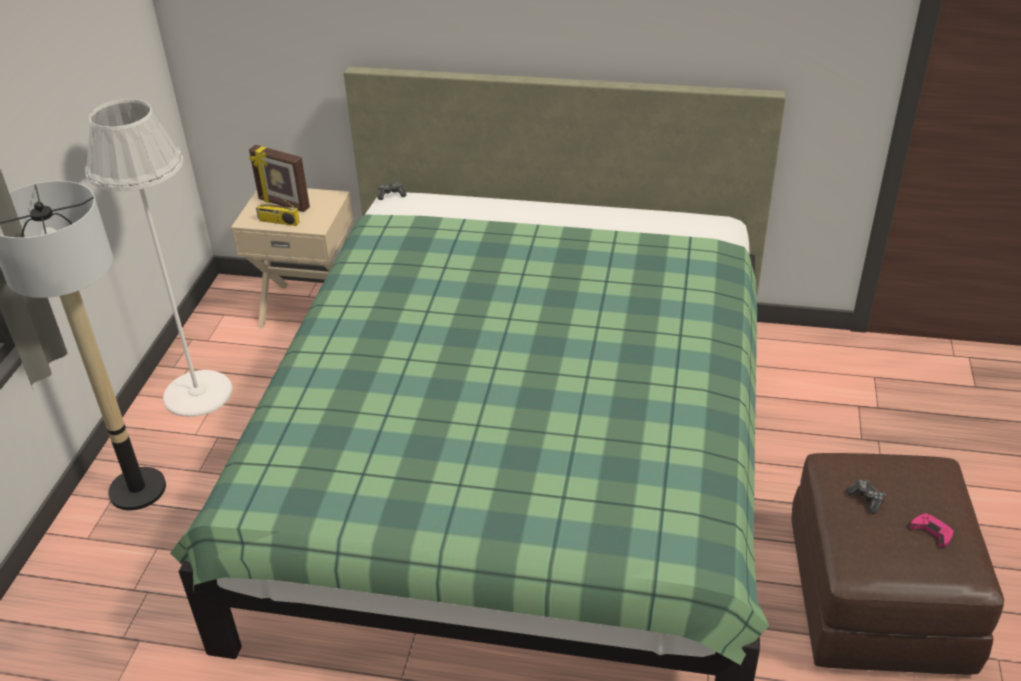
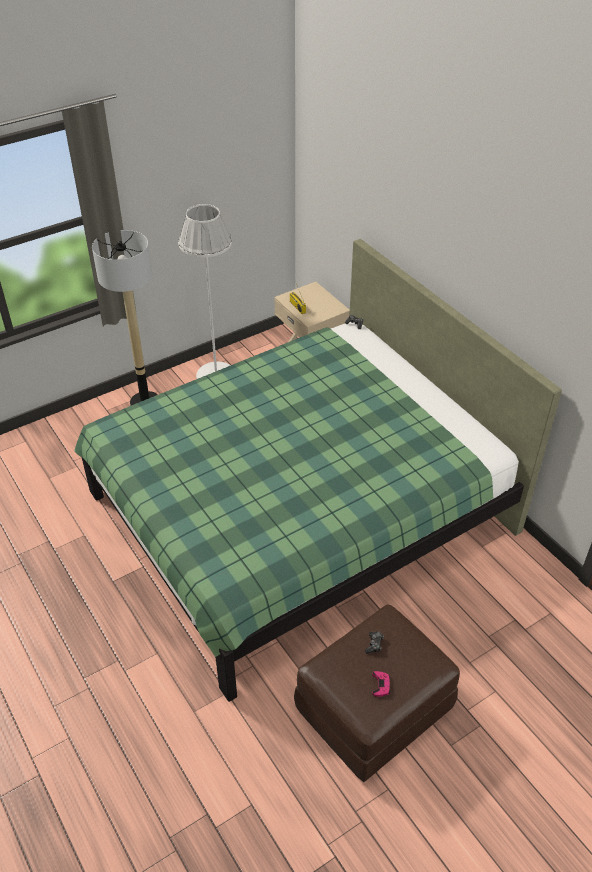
camera: 45 degrees right, 5 degrees up
picture frame [249,145,310,212] -> none

